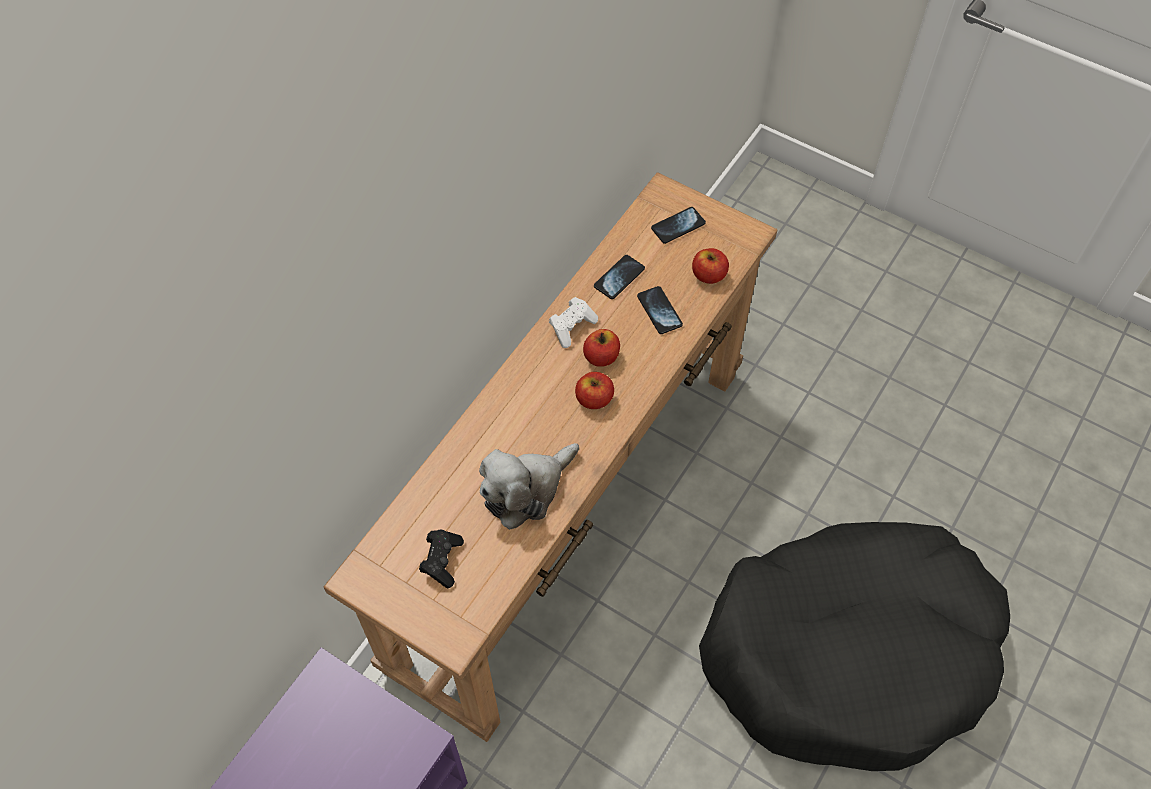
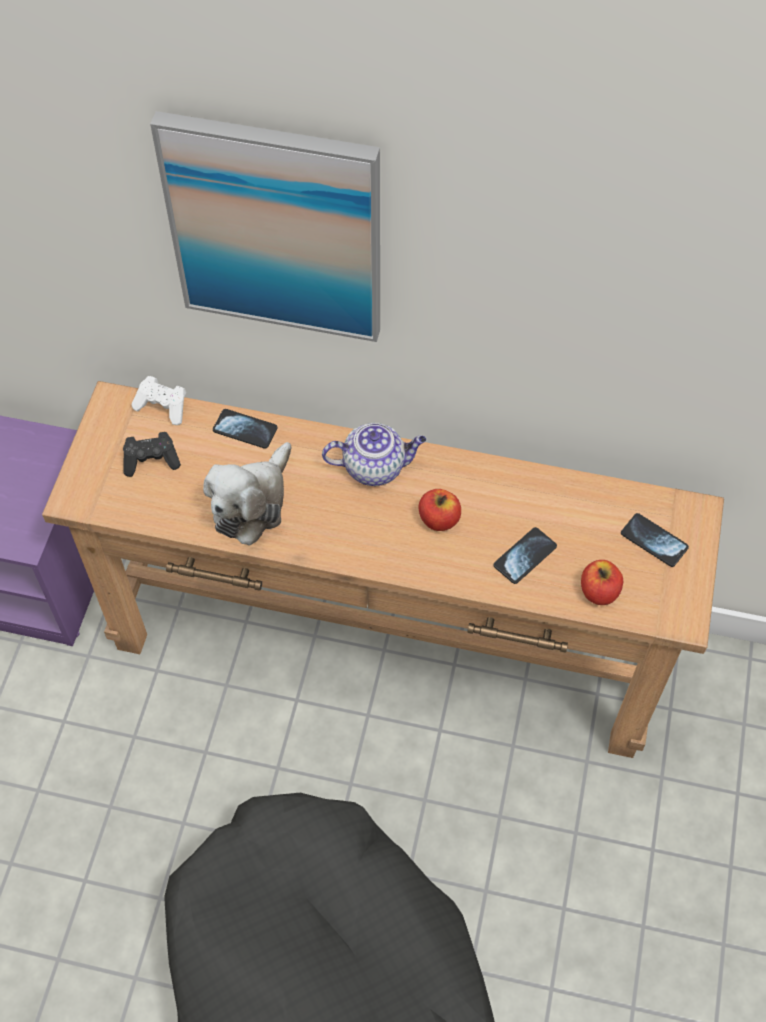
camera: 70 degrees right, 0 degrees up
plush toy [479,443,579,530] -> plush toy turned 90 degrees counterclockwise [203,442,292,546]
white game controller [549,297,598,348] -> white game controller moved to [132,376,186,425]
apple [575,372,614,409] -> none
phone [594,255,645,299] -> phone moved to [213,409,278,448]
none -> picture [150,111,380,342]
none -> teapot [322,423,426,486]

